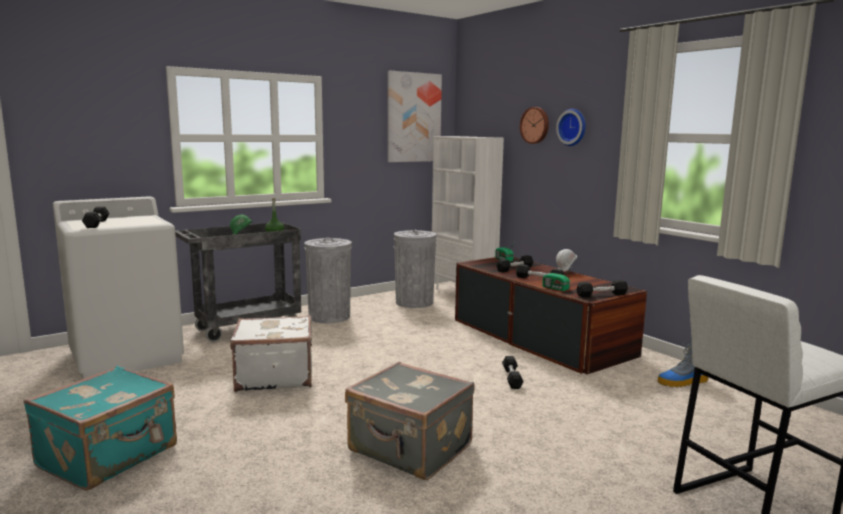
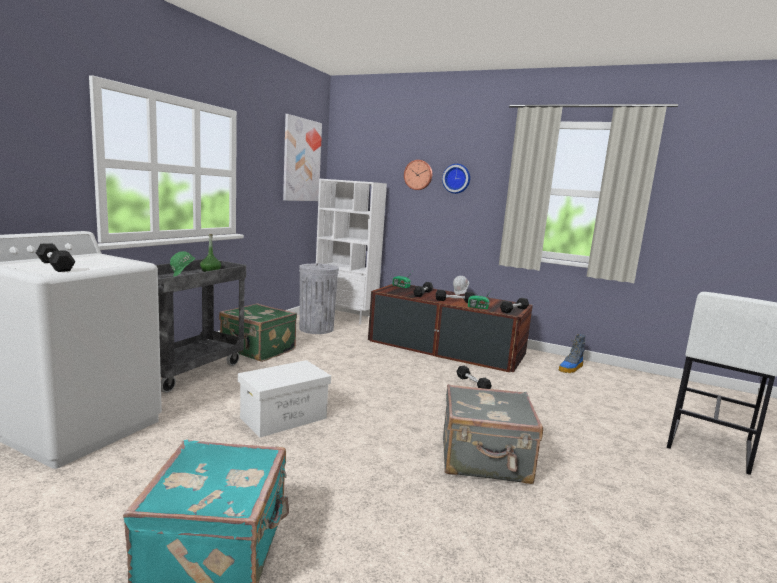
camera: 30 degrees left, 0 degrees up
white suitcase [230,315,312,392] -> white storage box [238,360,331,438]
grey trash can [304,238,352,323] -> green suitcase [219,303,297,362]

